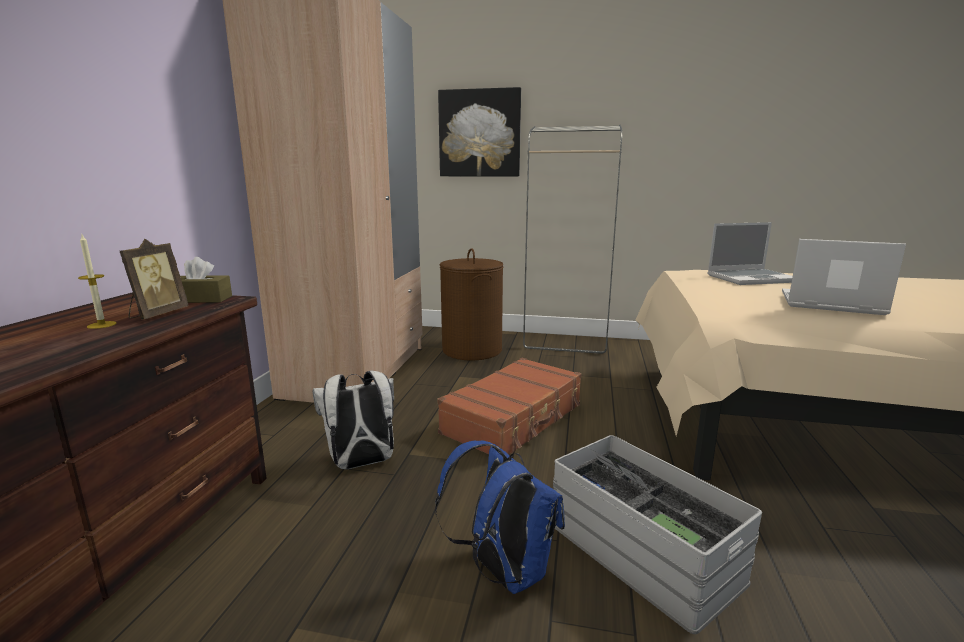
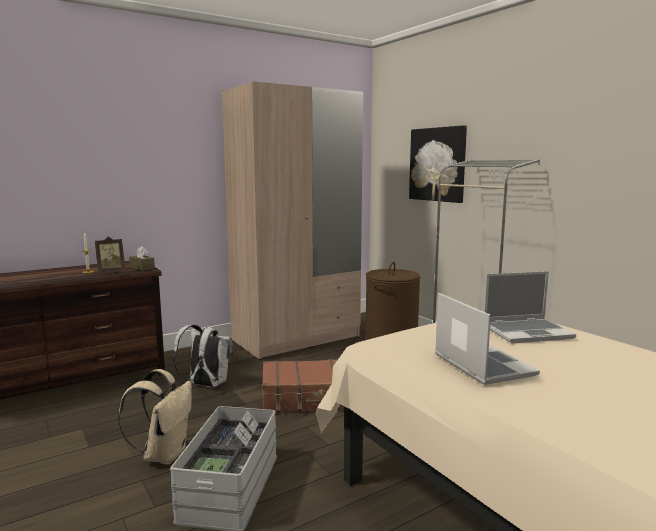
camera: 45 degrees right, 5 degrees down
blue backpack [435,440,565,594] -> beige backpack [118,369,192,465]
laptop [707,222,793,285] -> laptop turned 45 degrees counterclockwise [484,271,576,343]

